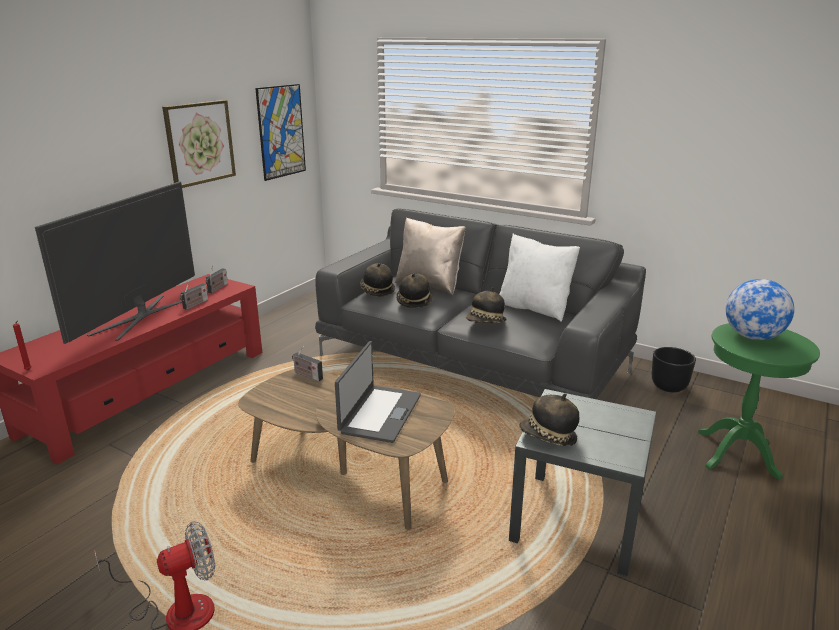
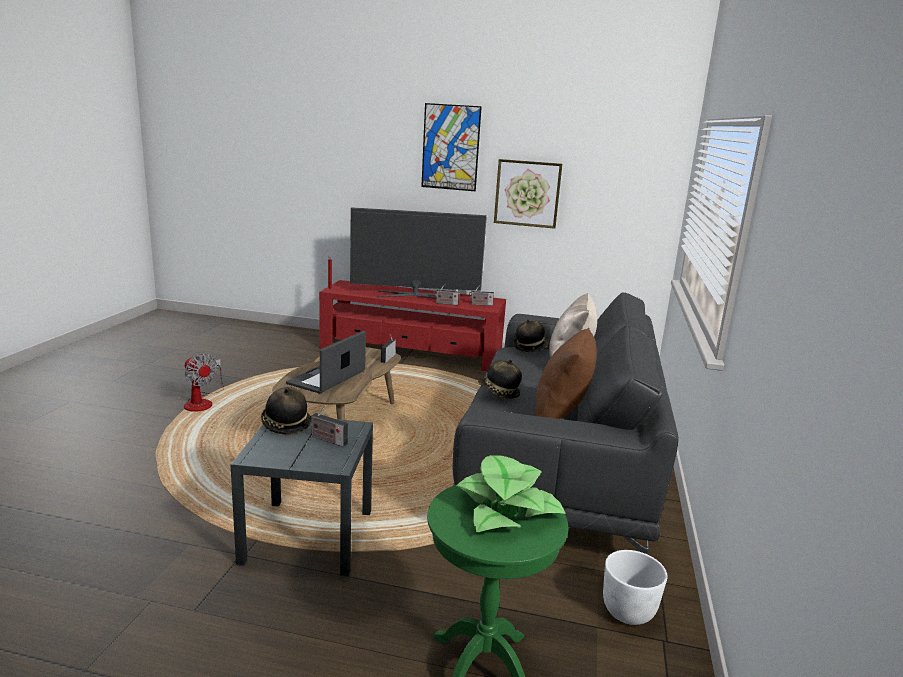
camera: 70 degrees right, 5 degrees down
picture [255,84,306,181] -> picture moved to [421,103,482,191]
laptop [335,341,421,443] -> laptop turned 120 degrees clockwise [286,331,366,394]
hat [396,273,433,308] -> none
white pillow [499,234,580,322] -> brown pillow [535,328,597,419]
black planter [652,347,696,393] -> white planter [603,550,667,625]
globe [726,279,794,340] -> potted plant [456,455,566,533]
none -> radio [309,406,348,447]

